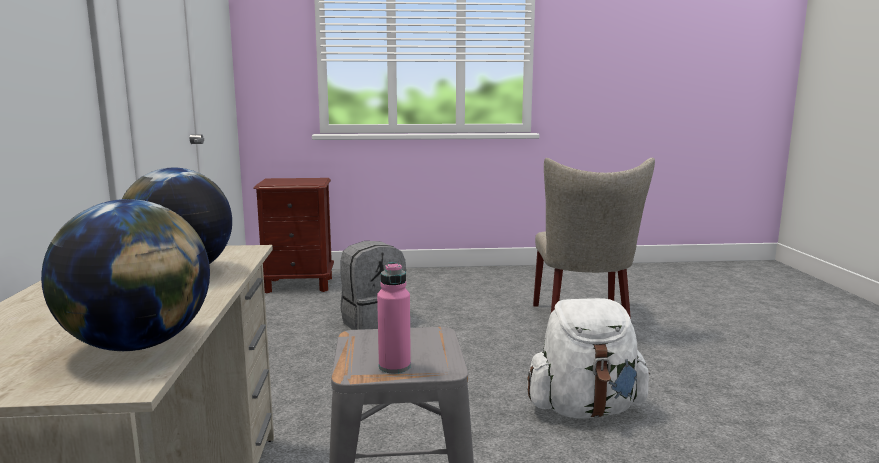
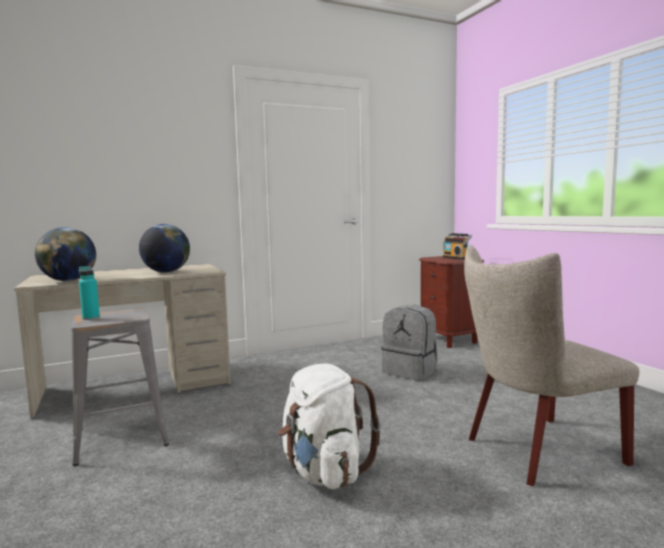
camera: 70 degrees right, 5 degrees down
pink bottle [377,262,411,373] -> turquoise bottle [79,266,100,320]
none -> radio [443,233,472,260]

